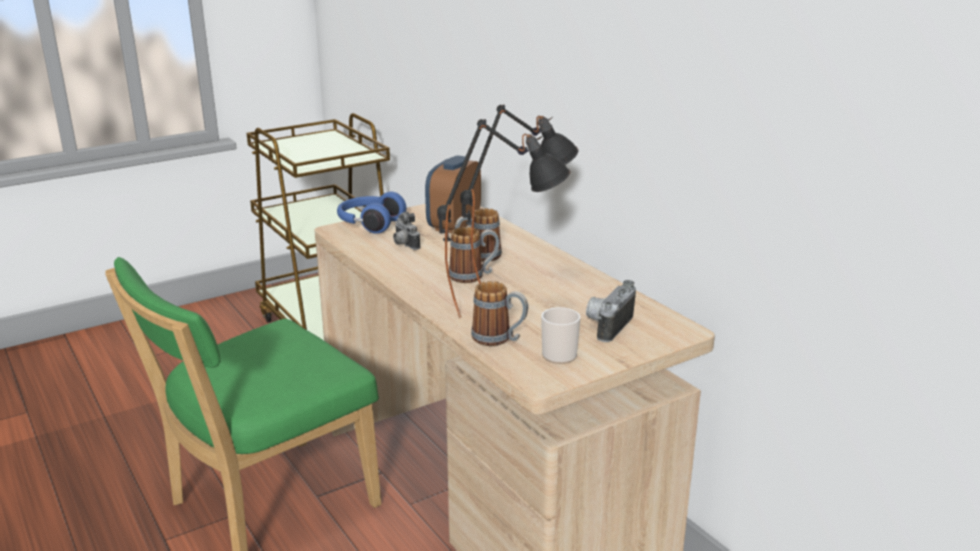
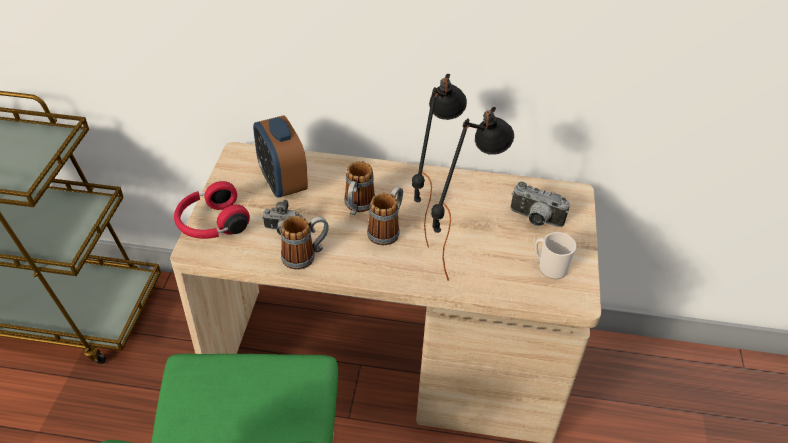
camera: 50 degrees left, 20 degrees up
blue headphones [337,192,406,234] -> red headphones [174,181,250,239]
mug [471,281,528,346] -> mug moved to [281,216,329,270]
camera [586,280,636,342] -> camera turned 45 degrees counterclockwise [510,182,570,227]

